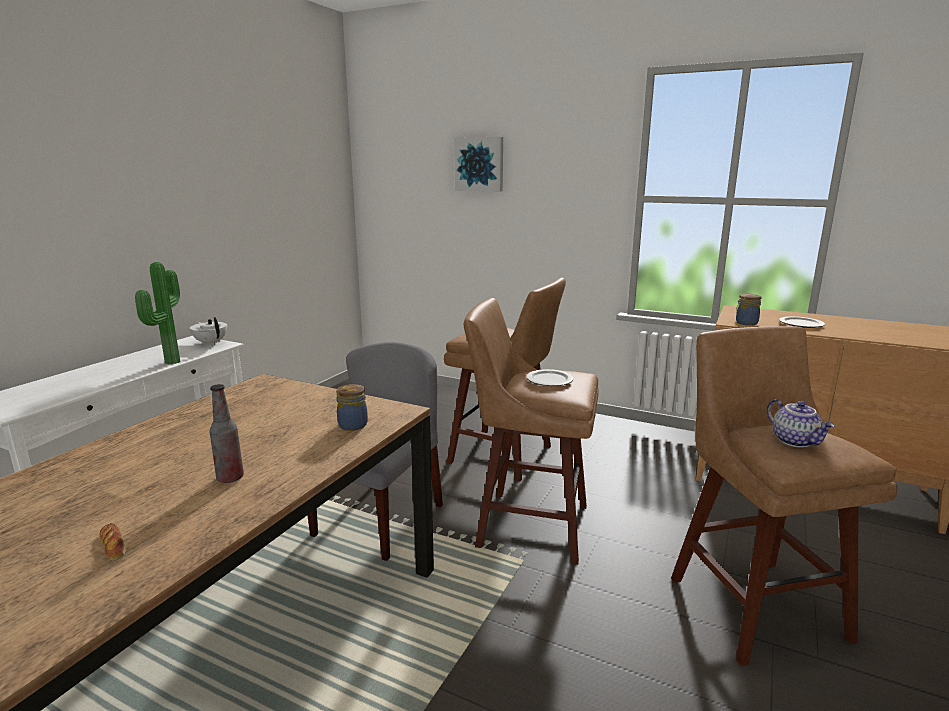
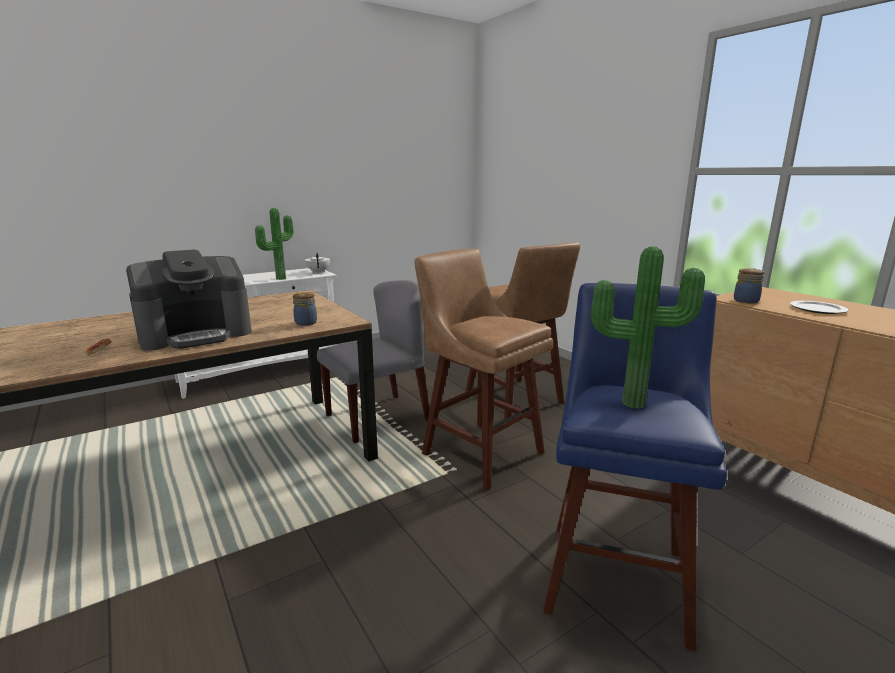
camera: 30 degrees right, 0 degrees up
bottle [209,384,244,483] -> coffee machine [126,249,252,351]
picture [454,137,503,191] -> none
plate [526,369,574,386] -> none
brown stool [671,326,898,666] -> blue stool [543,283,727,651]
teapot [767,399,835,448] -> potted plant [591,246,705,409]

